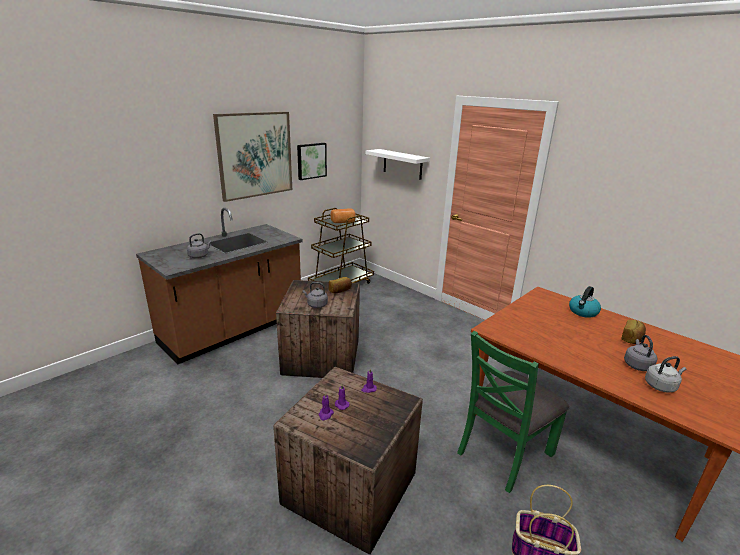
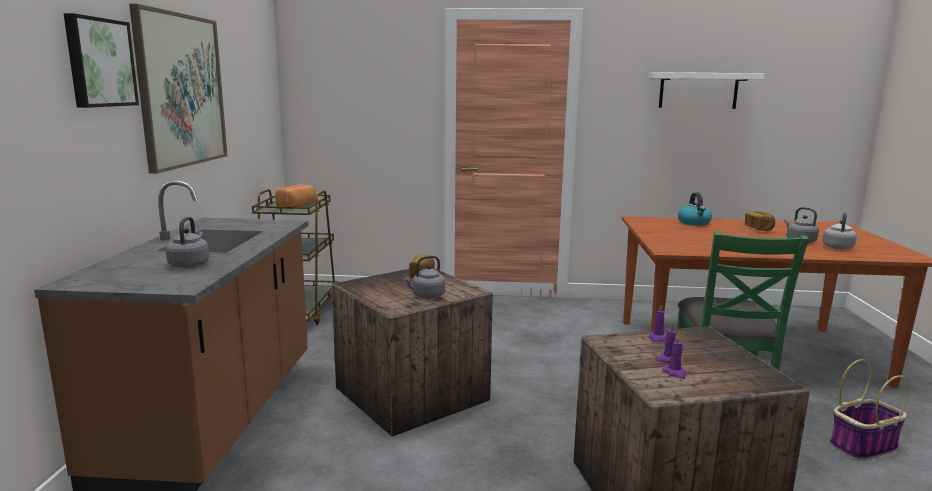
camera: 40 degrees left, 10 degrees down
picture [297,143,327,180] -> picture moved to [63,13,139,108]
white shelf [365,149,430,180] -> white shelf moved to [648,72,765,109]

